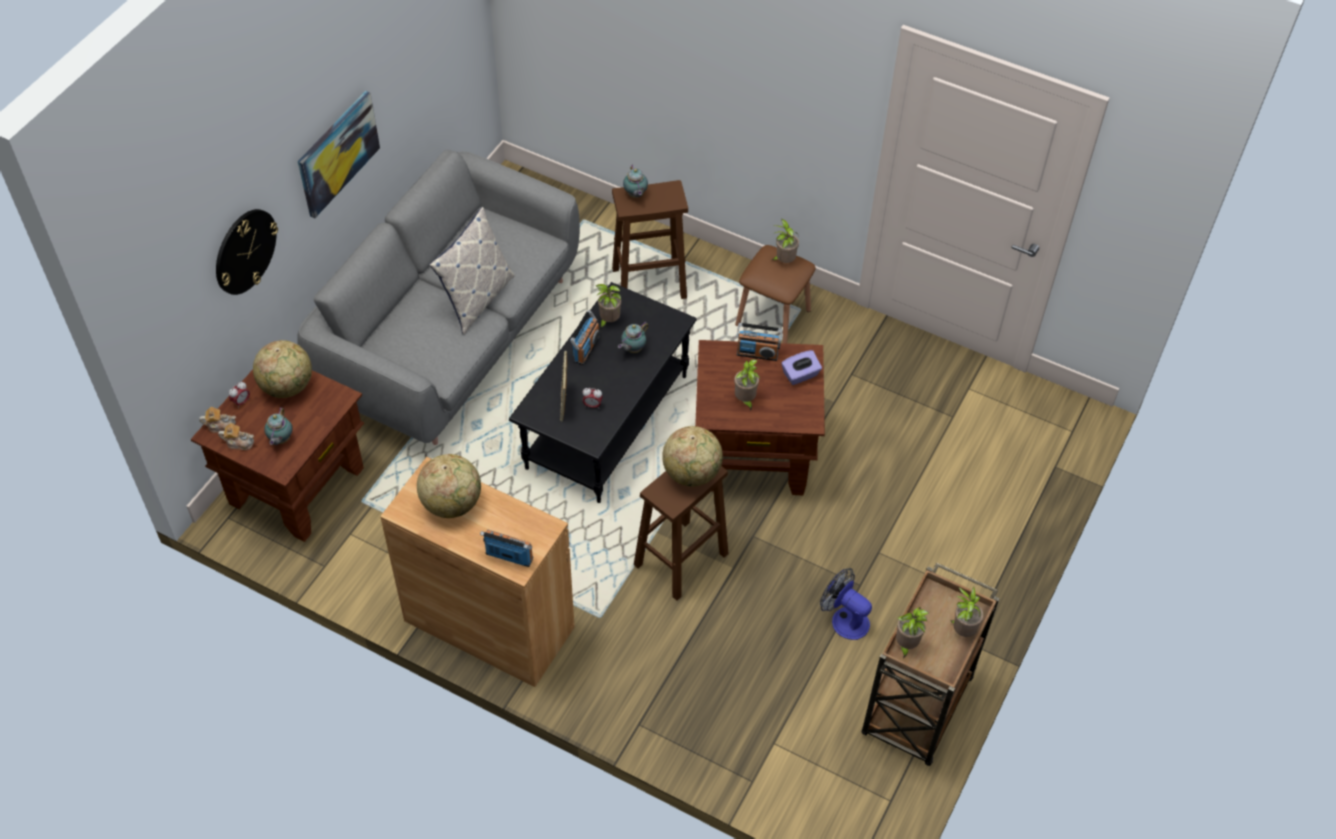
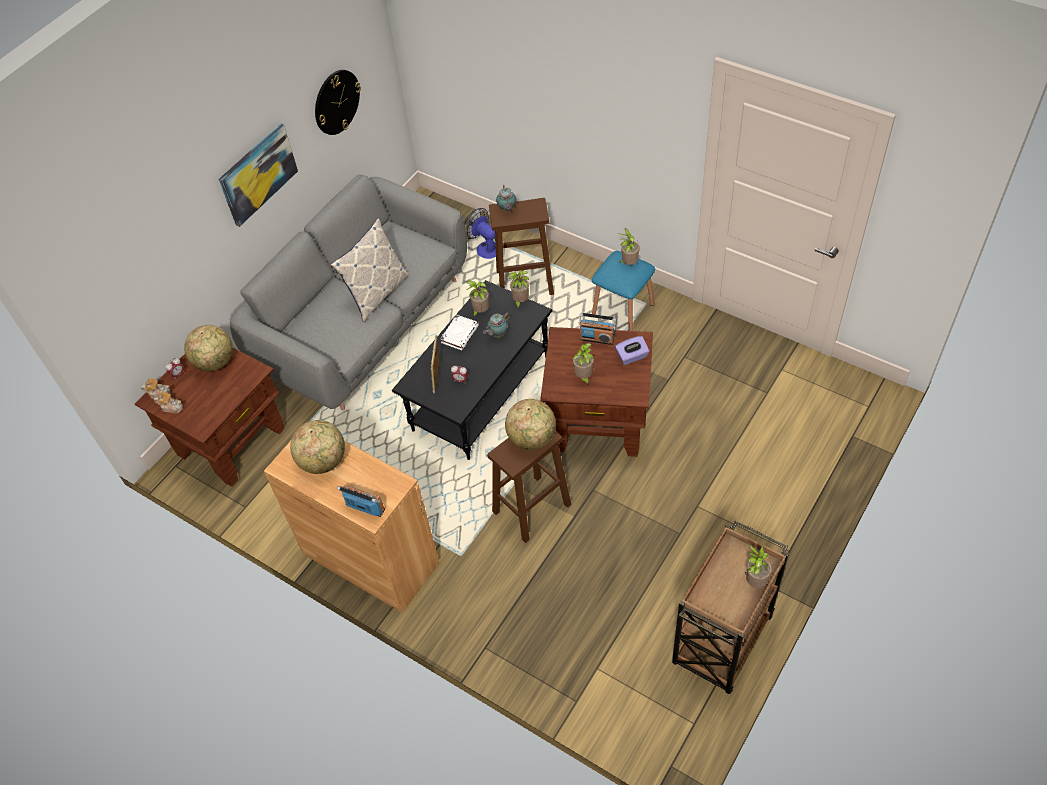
camera: 10 degrees right, 0 degrees up
wall clock [216,209,278,295] -> wall clock moved to [315,70,361,135]
teapot [264,408,293,445] -> none
radio [570,310,600,365] -> white book [440,315,479,350]
brown stool [735,245,816,344] -> blue stool [592,251,655,331]
fan [820,568,872,640] -> fan moved to [464,208,496,259]
potted plant [896,607,929,658] -> potted plant moved to [508,270,529,309]

